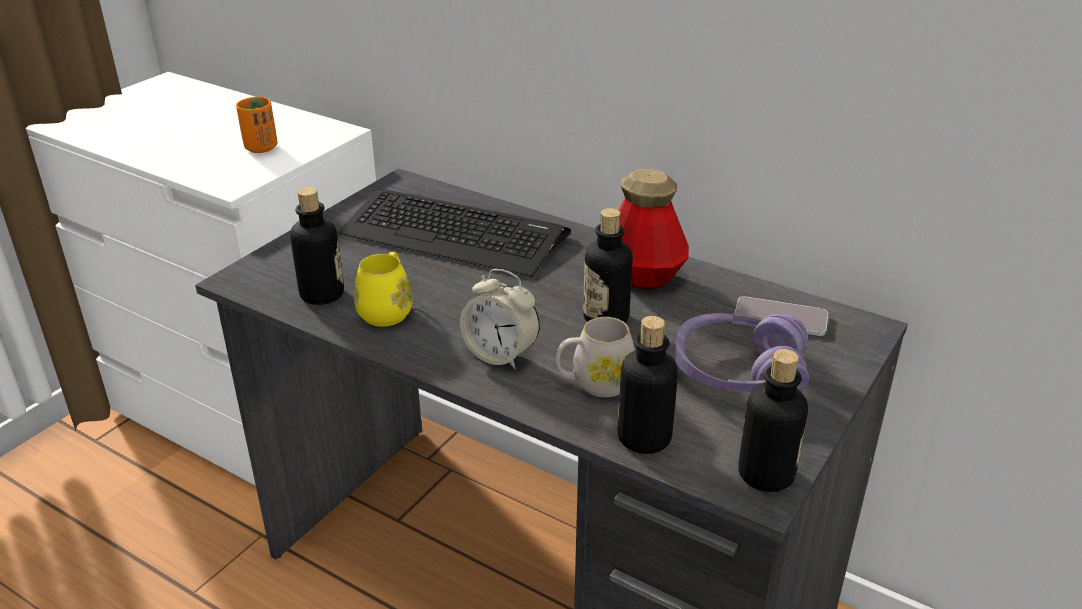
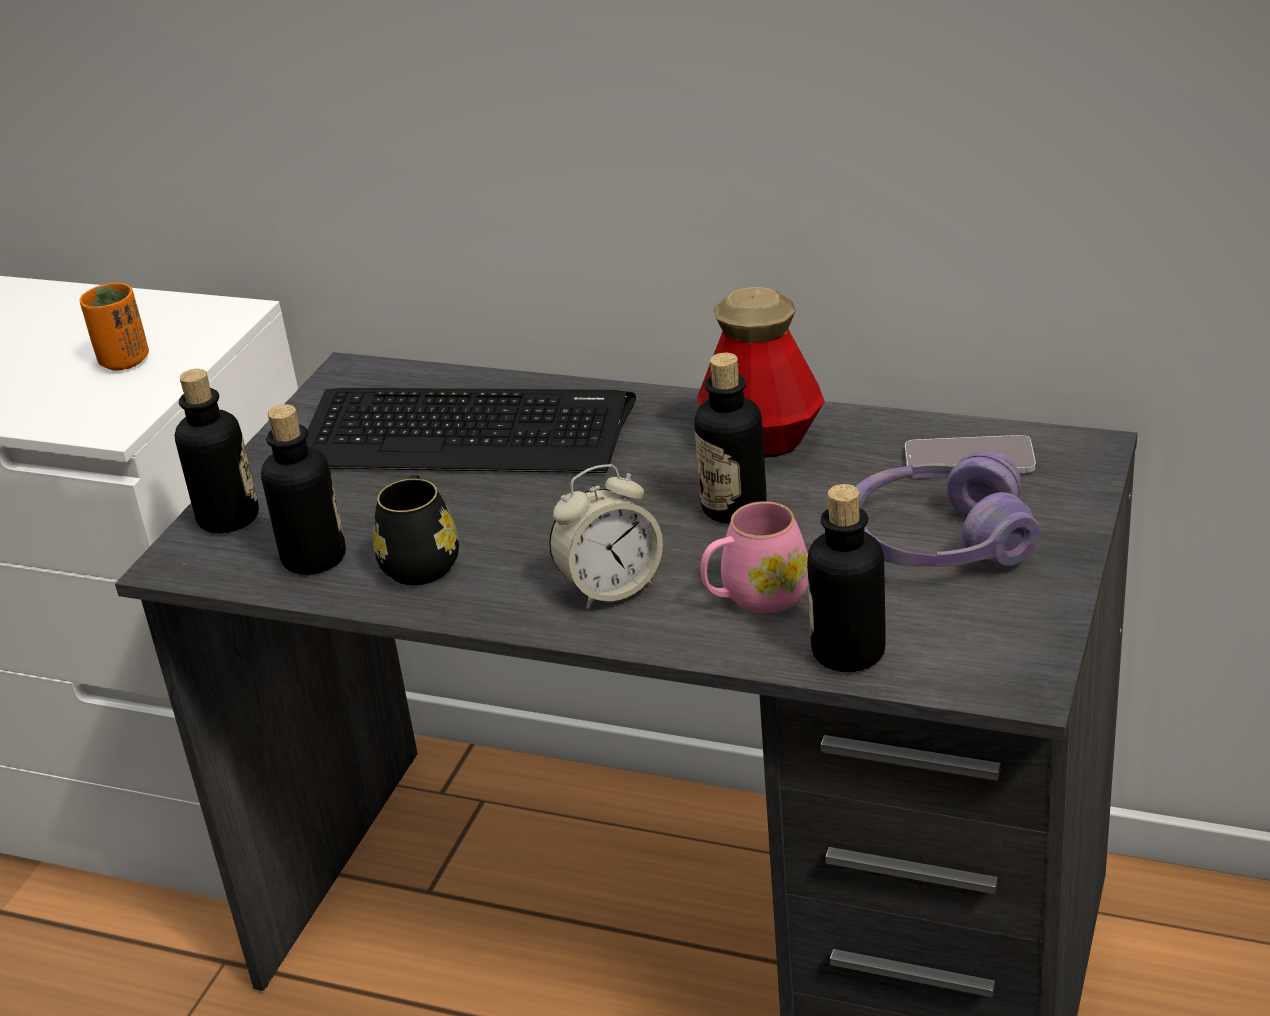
camera: 10 degrees left, 0 degrees up
yellow mug [354,252,413,327] -> black mug [373,475,459,585]
alarm clock [460,269,540,369] -> alarm clock turned 45 degrees counterclockwise [549,464,663,609]
white mug [556,317,635,397] -> pink mug [700,501,808,613]
bottle [739,349,808,492] -> bottle moved to [174,369,259,533]

